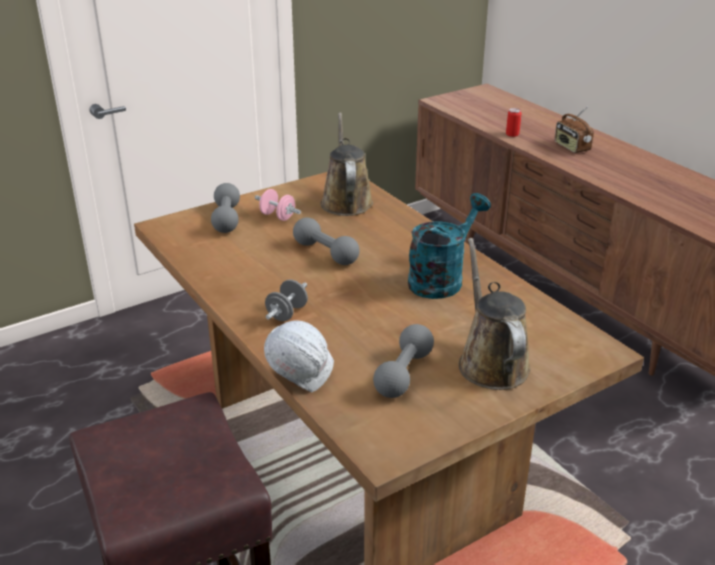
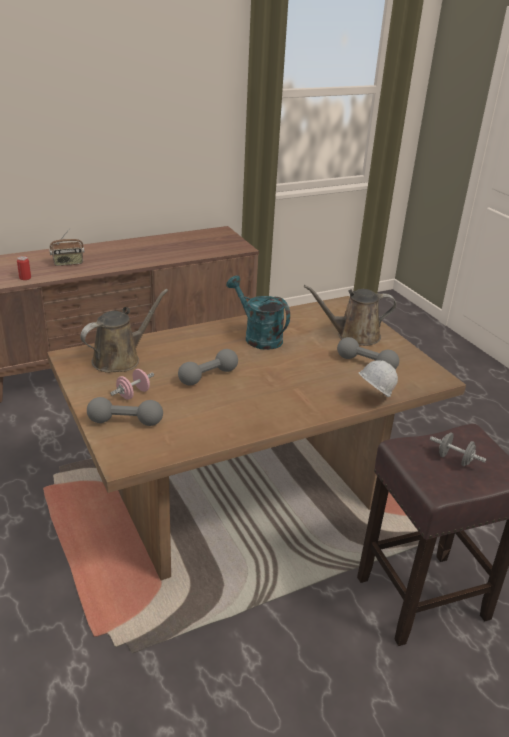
camera: 85 degrees left, 0 degrees up
grey dumbbell [265,280,308,321] -> grey dumbbell moved to [430,433,486,467]
brown watering can [320,112,373,216] -> brown watering can turned 135 degrees clockwise [80,289,168,373]

